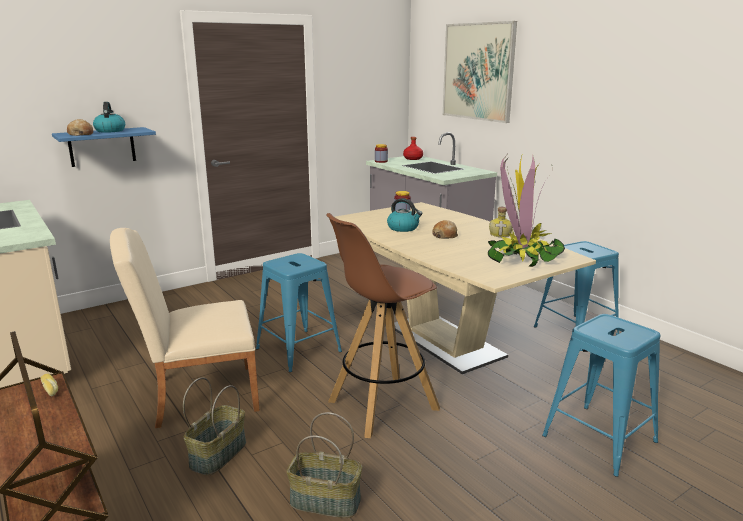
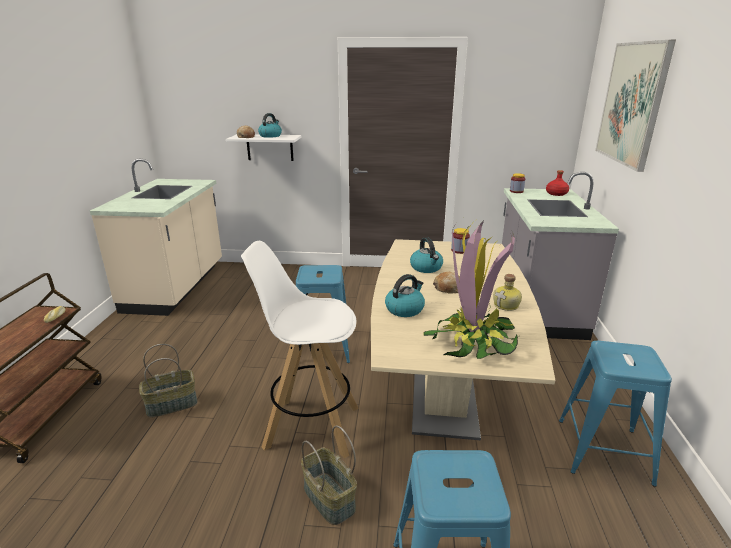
camera: 40 degrees right, 5 degrees up
blue shelf [52,127,156,167] -> white shelf [226,134,301,161]
beige chair [110,228,260,428] -> none
basket [286,412,362,518] -> basket moved to [301,425,357,525]
brown stool [326,213,440,438] -> white stool [241,241,359,458]
none -> kettle [385,274,425,317]

